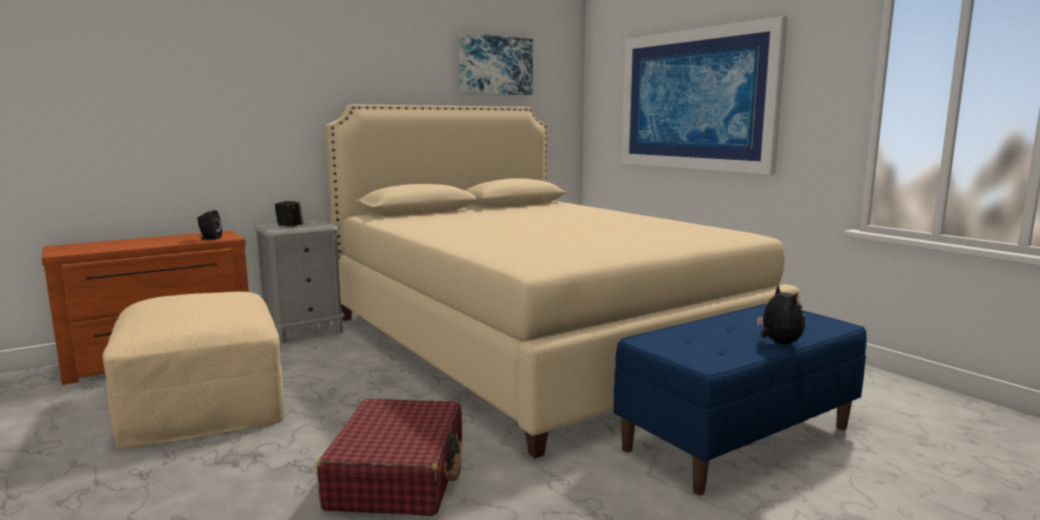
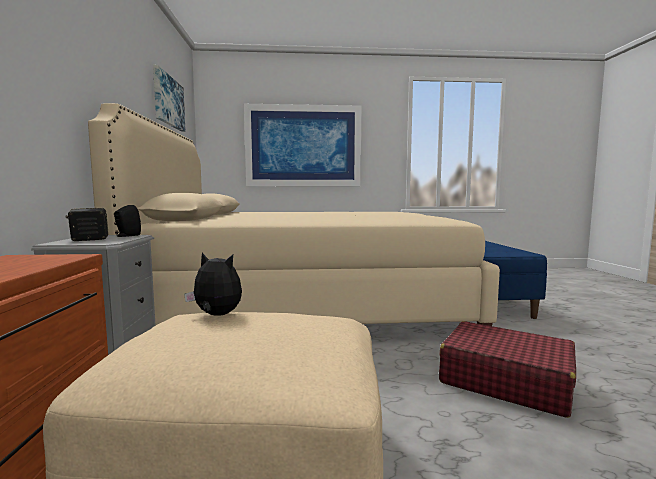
camera: 60 degrees left, 5 degrees down
black speaker [197,210,222,240] -> black speaker moved to [114,205,141,237]
plush toy [757,286,805,345] -> plush toy moved to [184,253,242,316]

